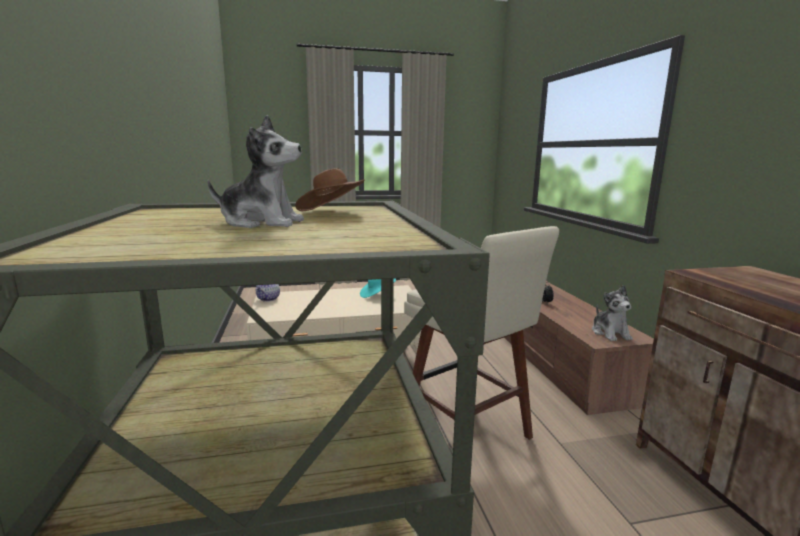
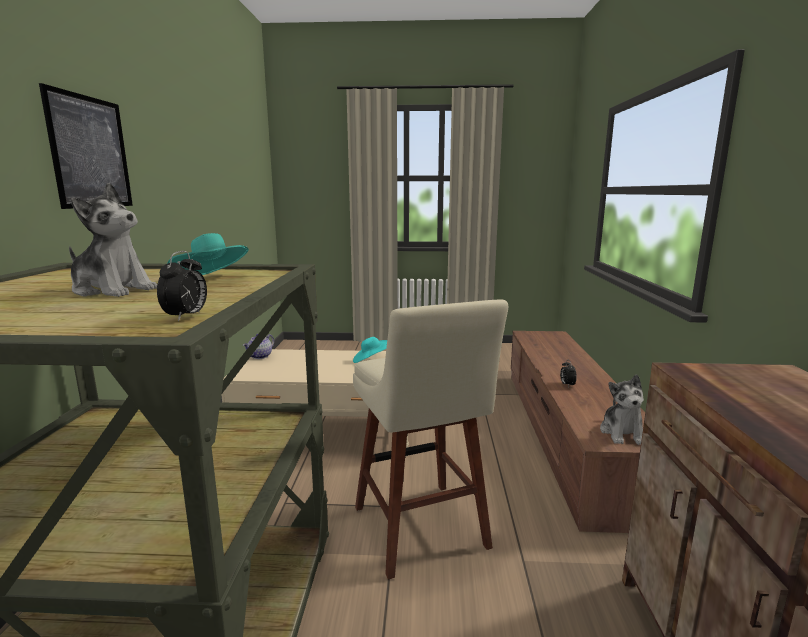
camera: 15 degrees right, 0 degrees up
brown hat [295,168,365,211] -> turquoise hat [167,233,249,275]
none -> picture [39,83,133,209]
none -> alarm clock [157,251,207,321]

